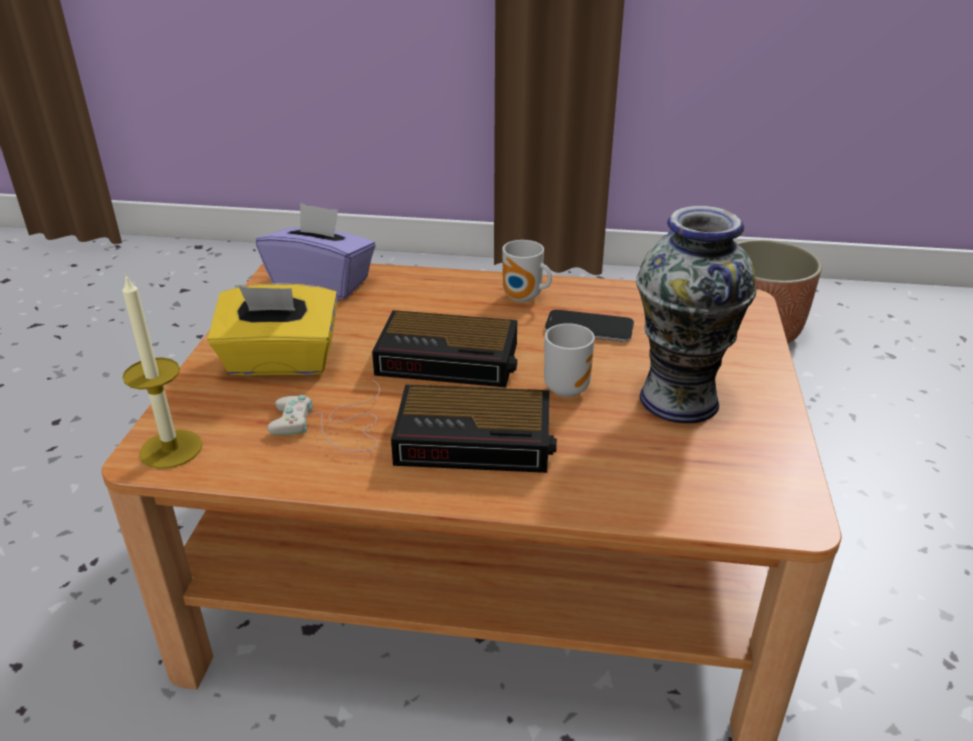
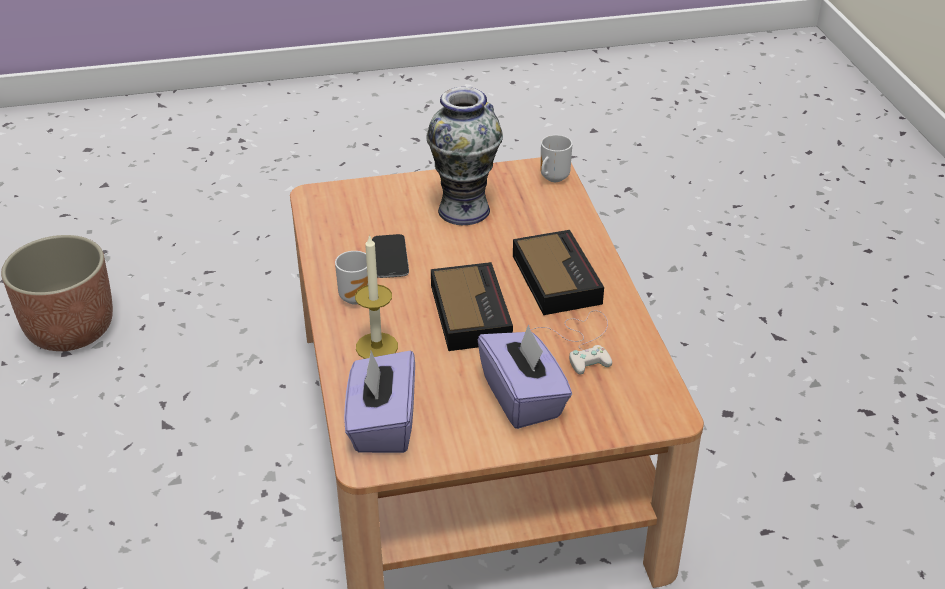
camera: 110 degrees left, 5 degrees up
candle [122,274,203,469] -> candle moved to [355,234,398,359]
yellow tissue box [208,283,338,376] -> purple tissue box [478,324,572,429]
mug [544,323,595,397] -> mug moved to [540,135,573,182]

